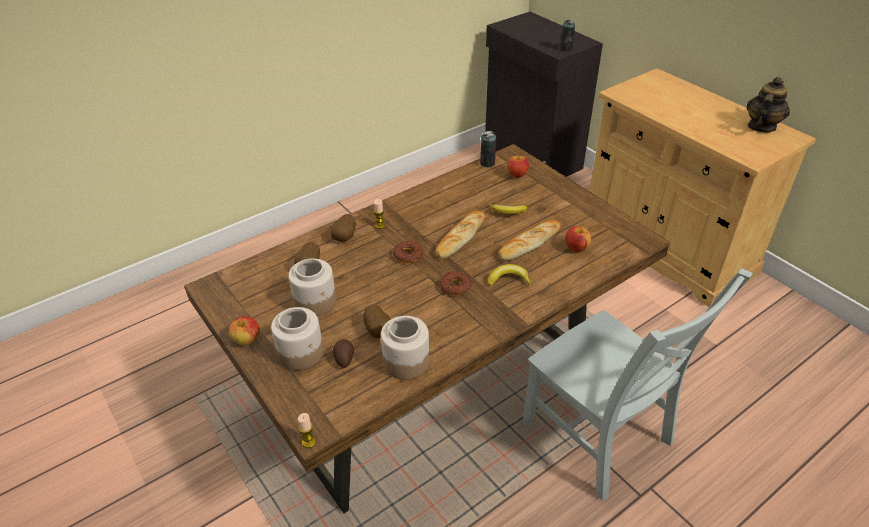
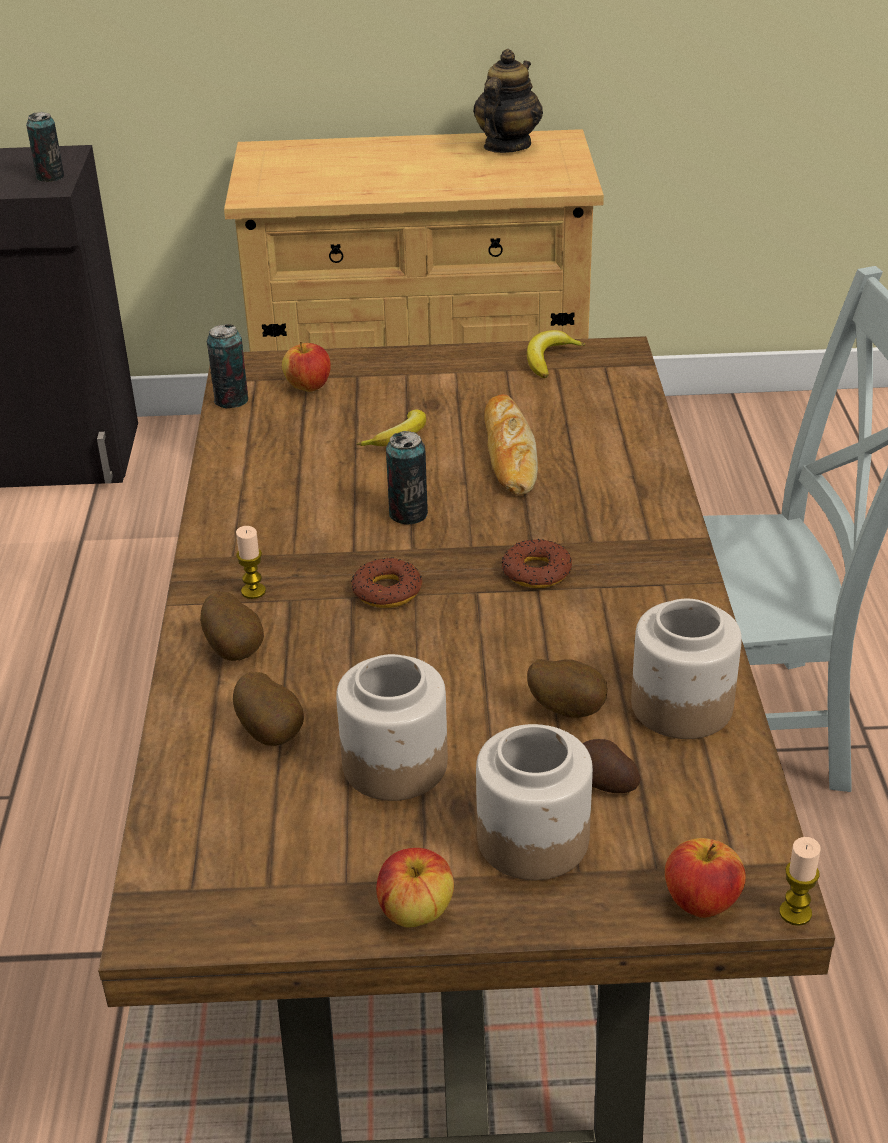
camera: 55 degrees left, 5 degrees down
bread [435,211,485,259] -> can [386,431,428,525]
banana [488,264,531,286] -> banana moved to [527,330,585,378]
apple [565,226,591,252] -> apple moved to [665,838,746,918]
teapot [747,77,790,132] -> teapot turned 45 degrees clockwise [473,49,543,153]

